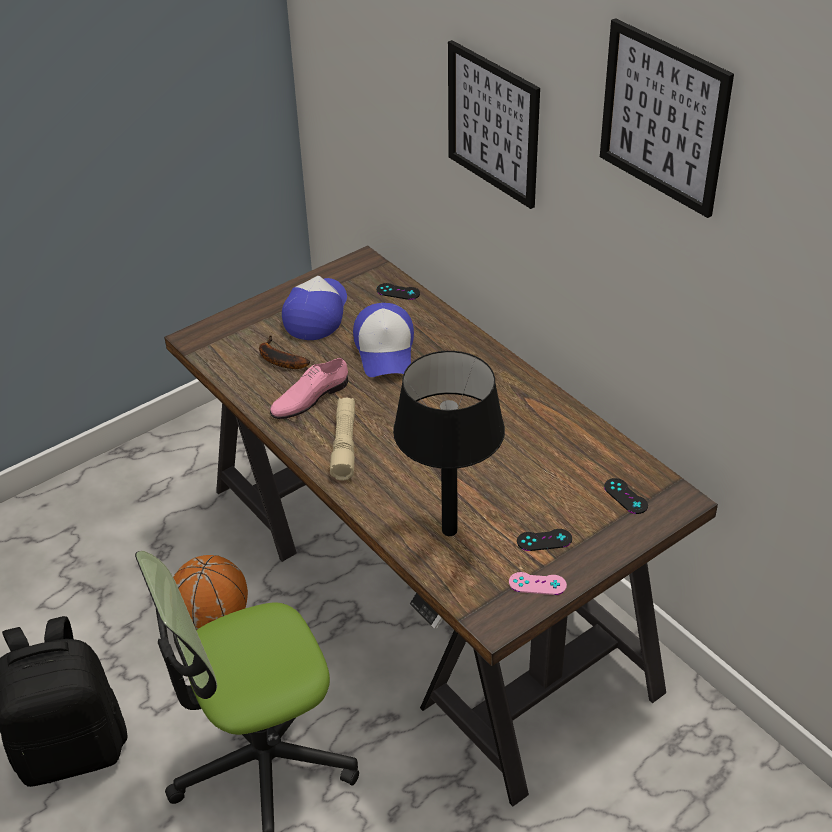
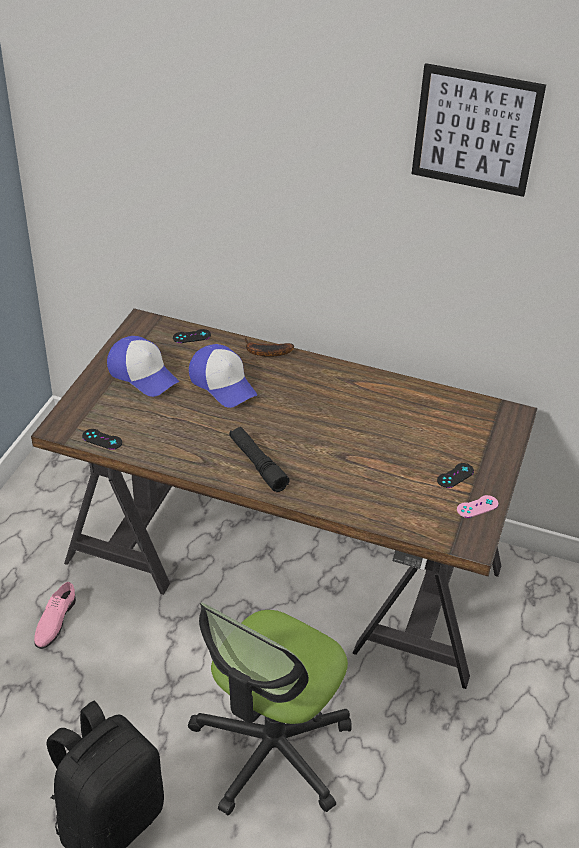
camera: 35 degrees left, 0 degrees up
basketball [173,555,248,630] -> none
banana [259,335,310,369] -> banana moved to [245,337,294,357]
pink shoe [270,358,348,419] -> pink shoe moved to [34,582,76,649]
cap [282,276,347,340] -> cap turned 150 degrees clockwise [107,336,179,397]
beige flashlight [330,398,355,481] -> black flashlight [229,426,290,492]
black table lamp [393,351,505,536] -> none
picture [448,40,540,209] -> none
black game controller [604,478,648,514] -> black game controller moved to [82,429,122,450]

